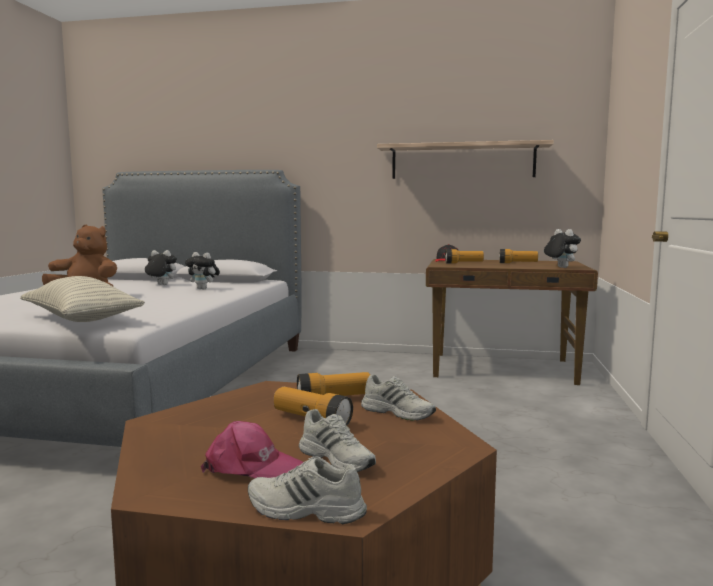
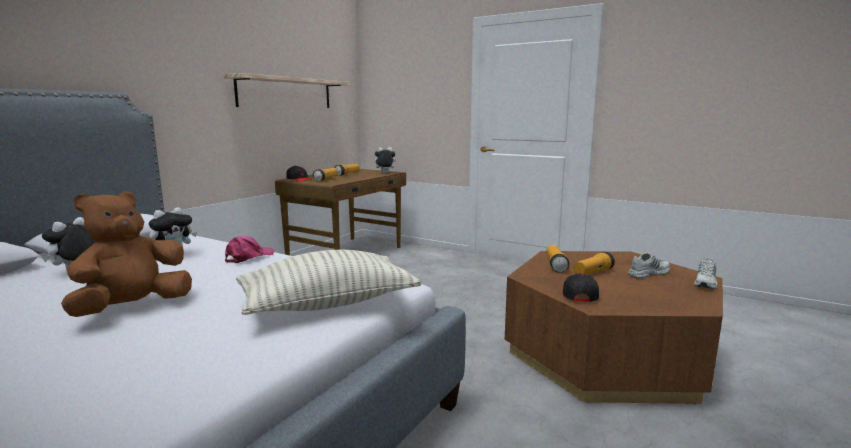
camera: 70 degrees left, 5 degrees up
pink cap [201,421,303,478] -> pink cap moved to [225,236,274,263]
white shoe [361,374,436,421] -> none
none -> black cap [563,274,599,302]

